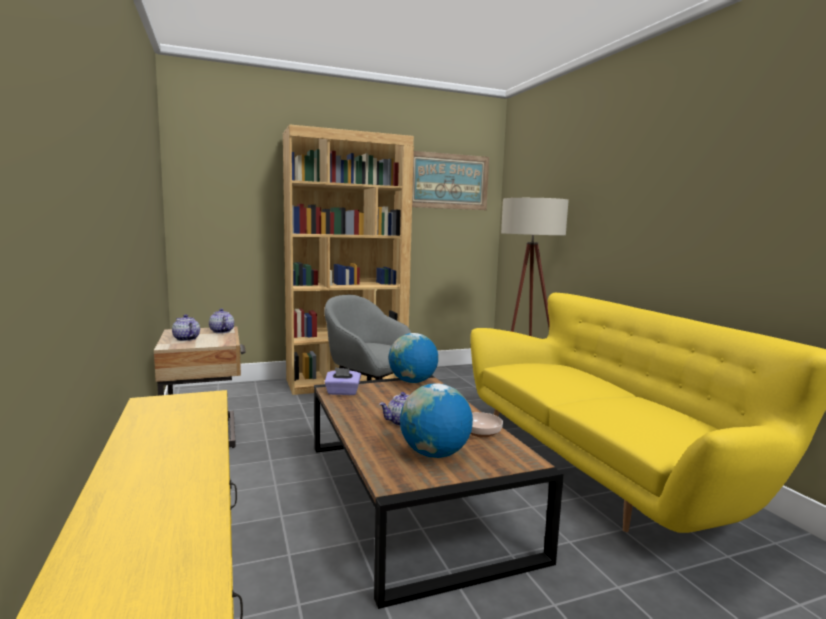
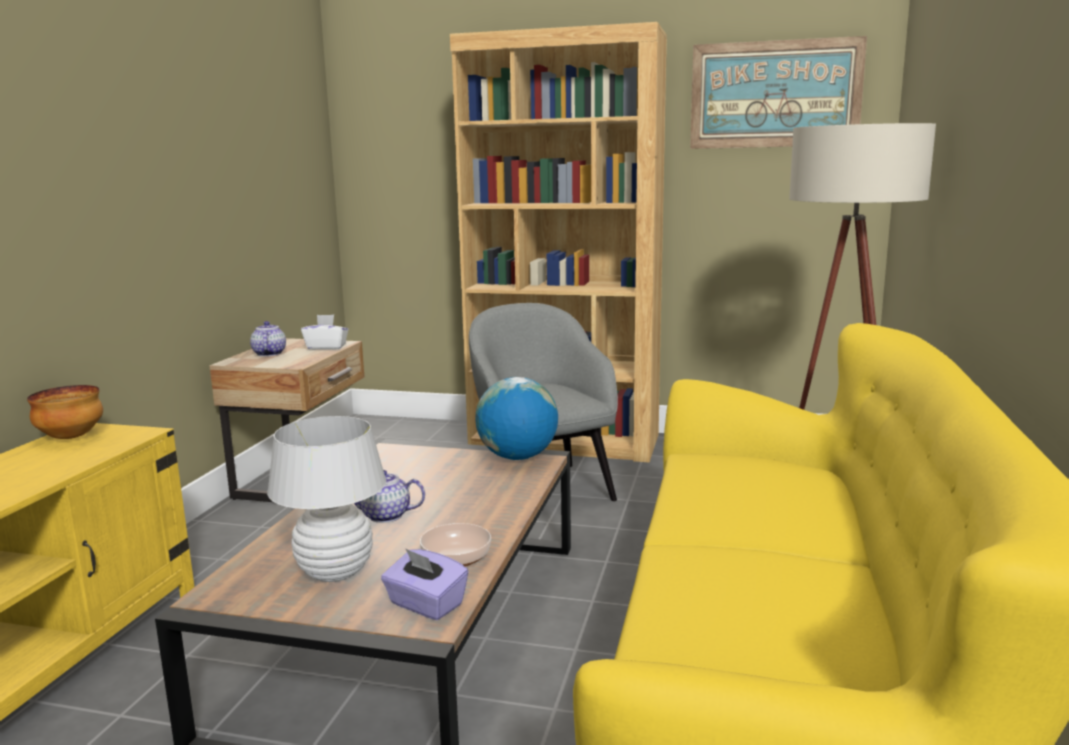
camera: 35 degrees right, 5 degrees up
teapot [209,308,234,333] -> white tissue box [301,315,349,349]
purple tissue box [324,368,361,395] -> purple tissue box moved to [381,548,469,620]
globe [400,384,473,458] -> white table lamp [267,416,386,582]
none -> bowl [27,385,103,439]

